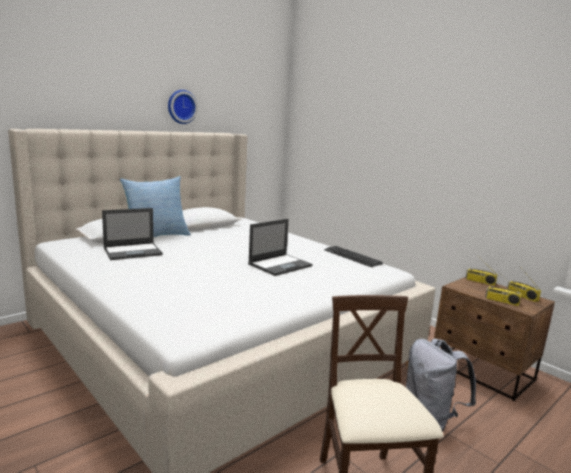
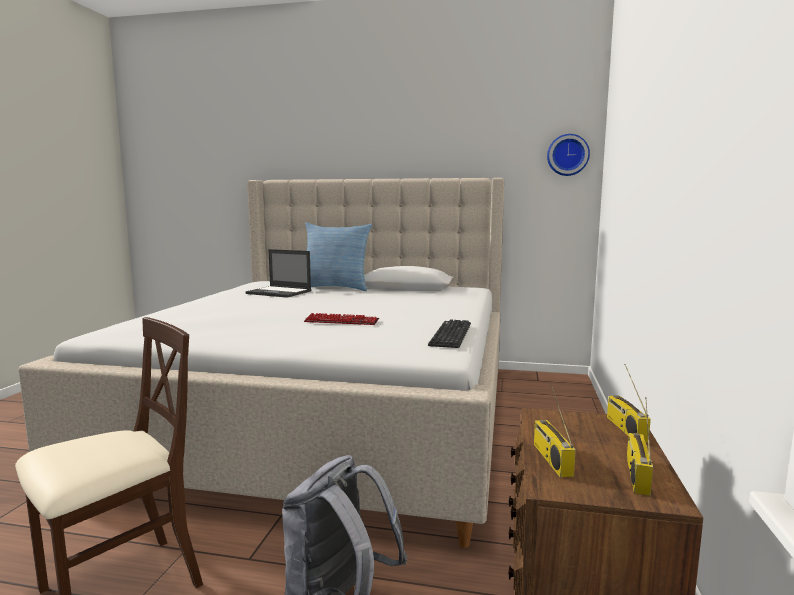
camera: 55 degrees right, 5 degrees down
wall clock [168,90,198,124] -> wall clock moved to [547,134,590,176]
laptop [248,219,313,276] -> keyboard [304,313,379,325]

